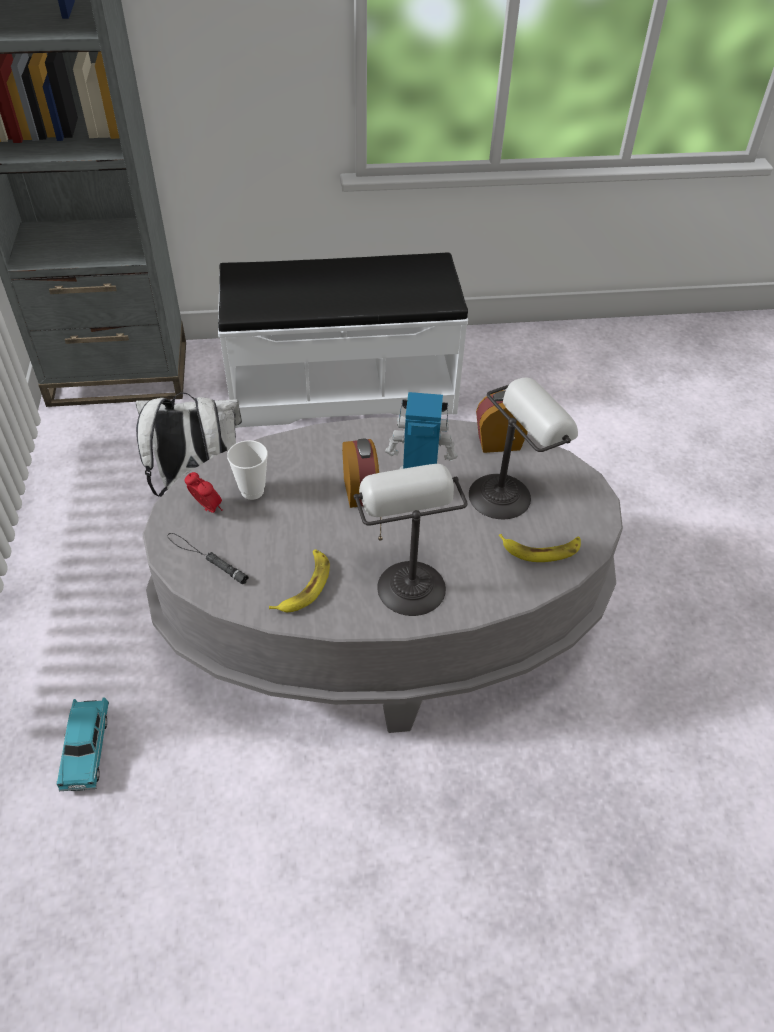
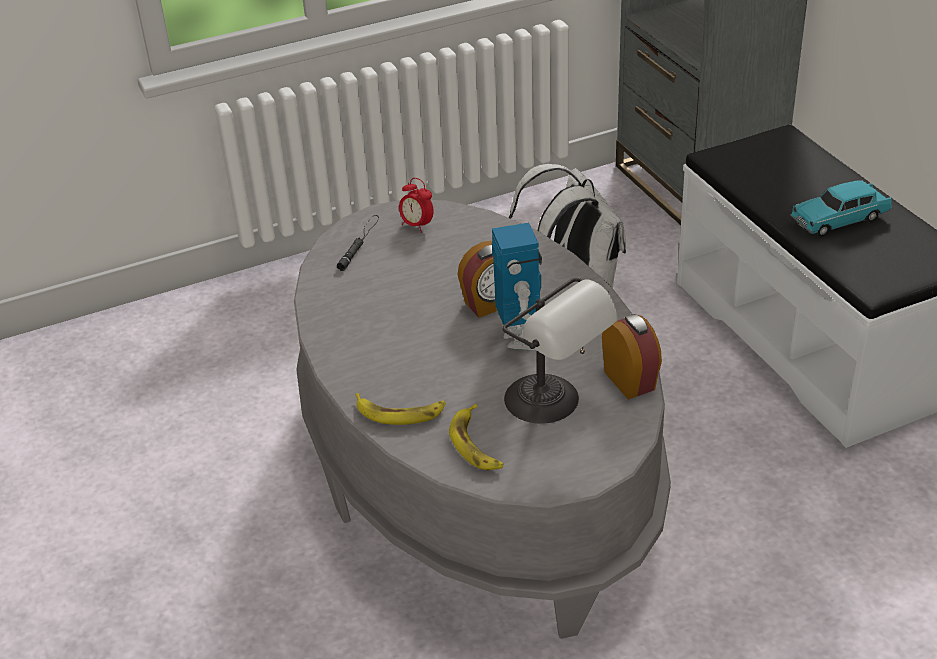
camera: 75 degrees right, 10 degrees down
turquoise toy car [57,697,109,791] -> turquoise toy car moved to [790,181,892,237]
alarm clock [185,472,223,513] -> alarm clock turned 105 degrees clockwise [399,178,434,233]
cup [227,440,268,500] -> none
banana [269,549,330,612] -> banana moved to [355,393,446,425]
table lamp [354,464,468,616] -> none

